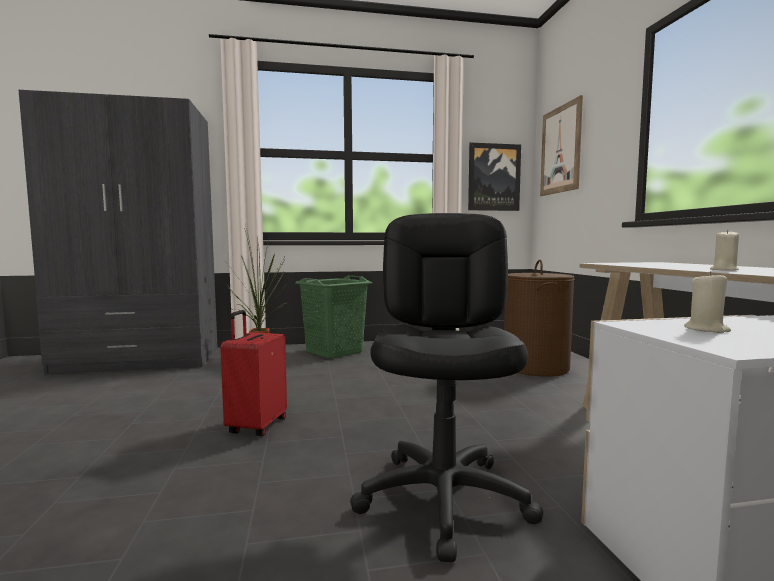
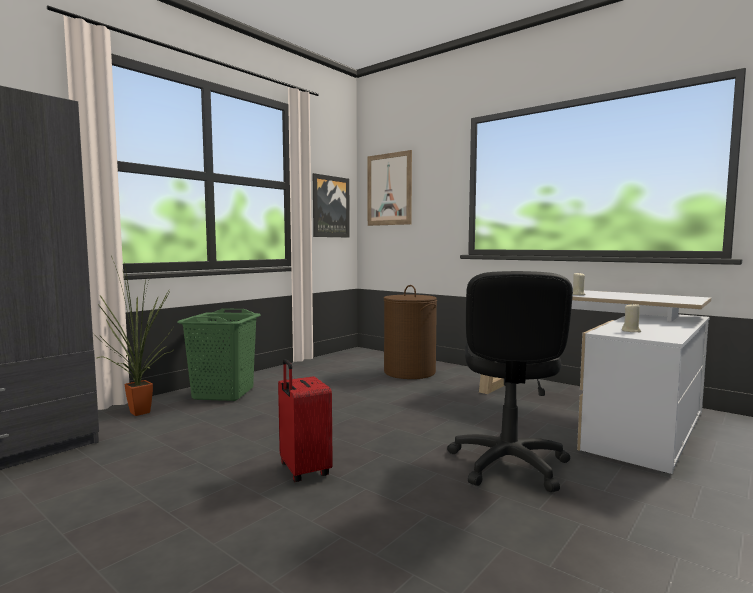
camera: 40 degrees left, 0 degrees up
black office chair [350,213,543,562] -> black office chair turned 135 degrees counterclockwise [447,271,573,492]

